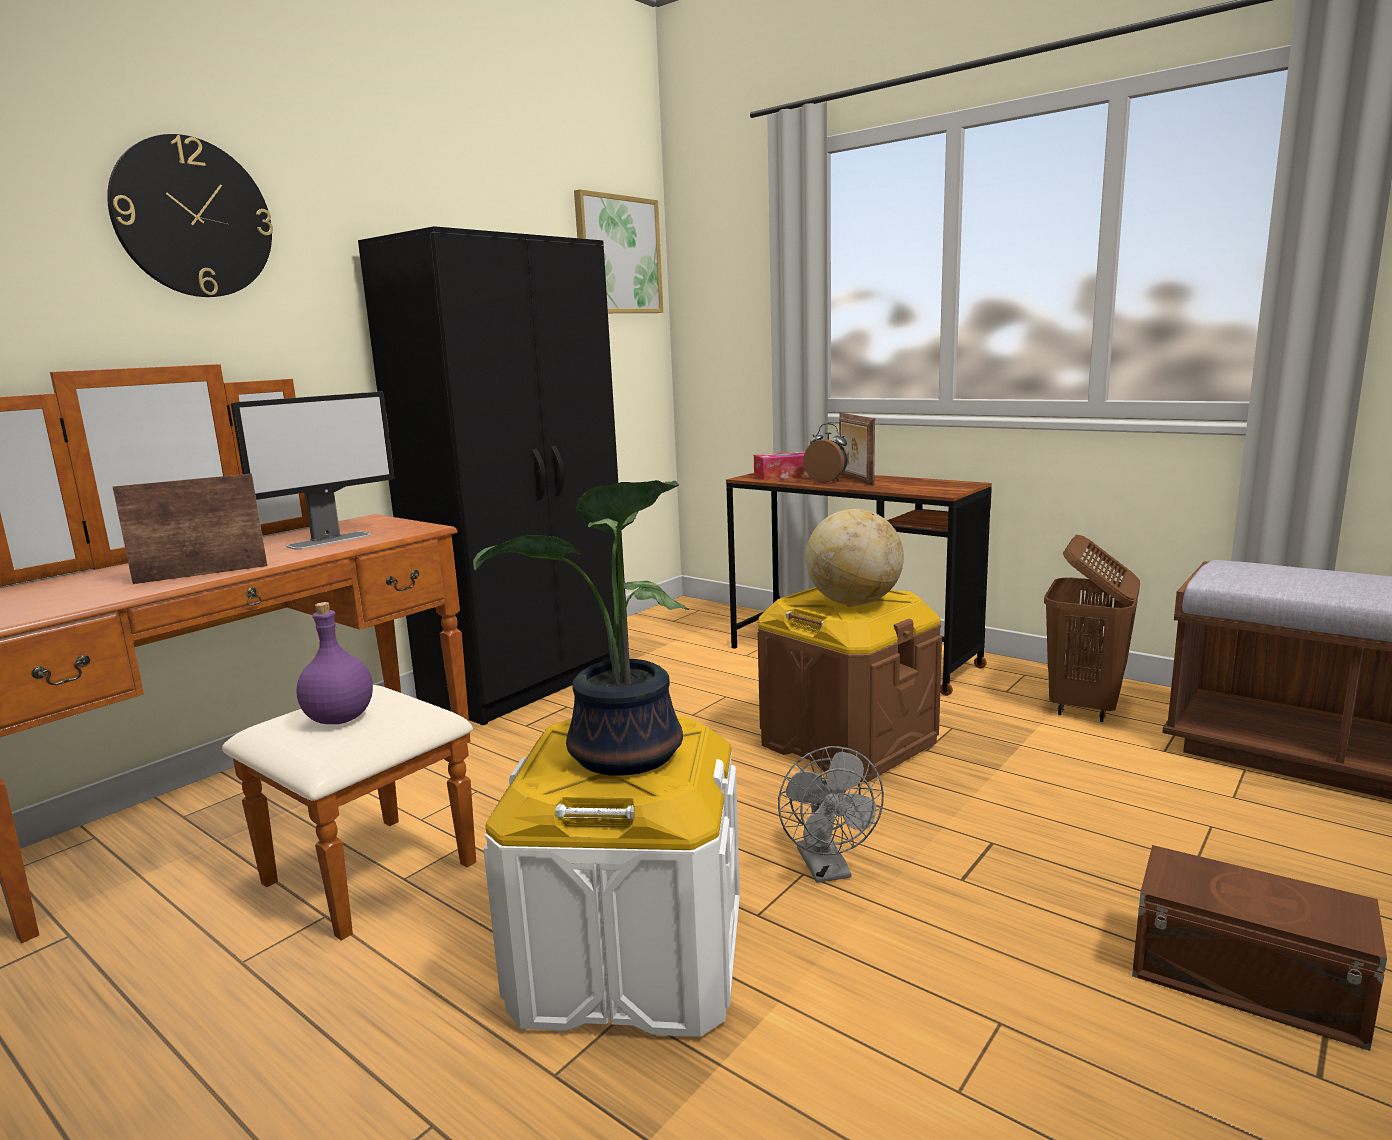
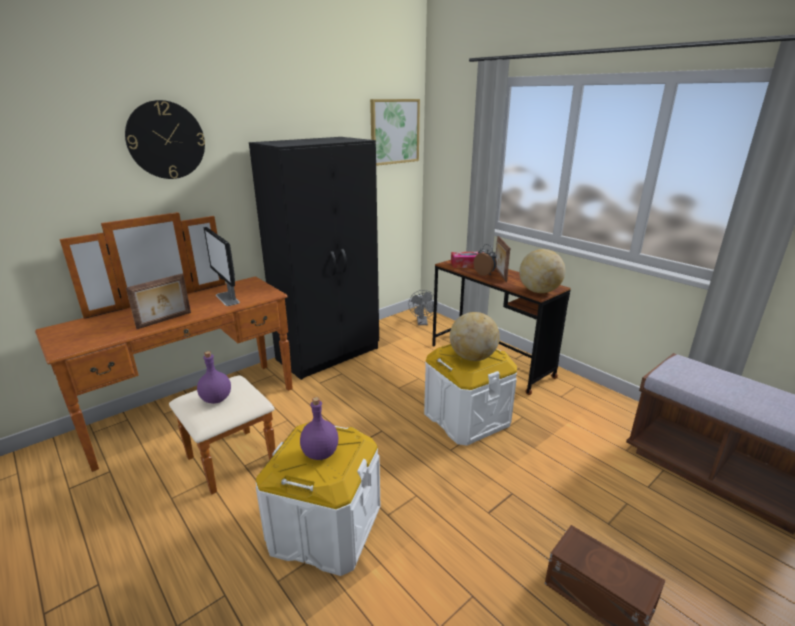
camera: 10 degrees right, 10 degrees up
picture frame [113,474,267,584] -> picture frame turned 150 degrees clockwise [126,273,191,329]
monitor [231,392,394,549] -> monitor turned 90 degrees clockwise [203,227,240,306]
potted plant [473,480,689,776] -> purple bottle [300,397,339,460]
brown storage box [758,587,942,782] -> white storage box [424,344,517,446]
grey fan [778,746,884,883] -> grey fan moved to [409,290,438,325]
brown laundry basket [1044,535,1141,722] -> none
none -> globe [519,249,565,293]

